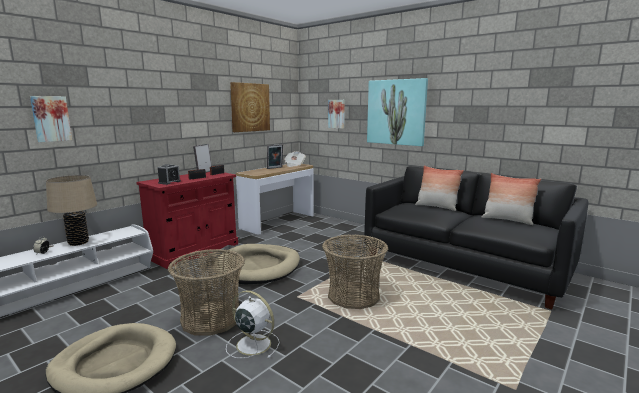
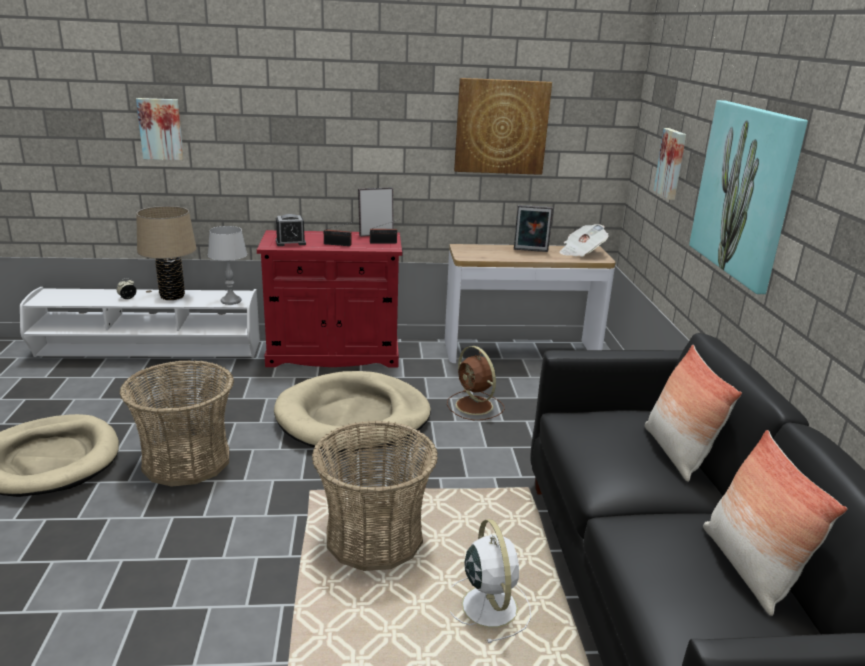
camera: 45 degrees right, 10 degrees up
white fan [226,290,280,358] -> white fan moved to [450,519,531,643]
none -> grey table lamp [208,226,247,305]
none -> brown fan [447,346,504,420]

